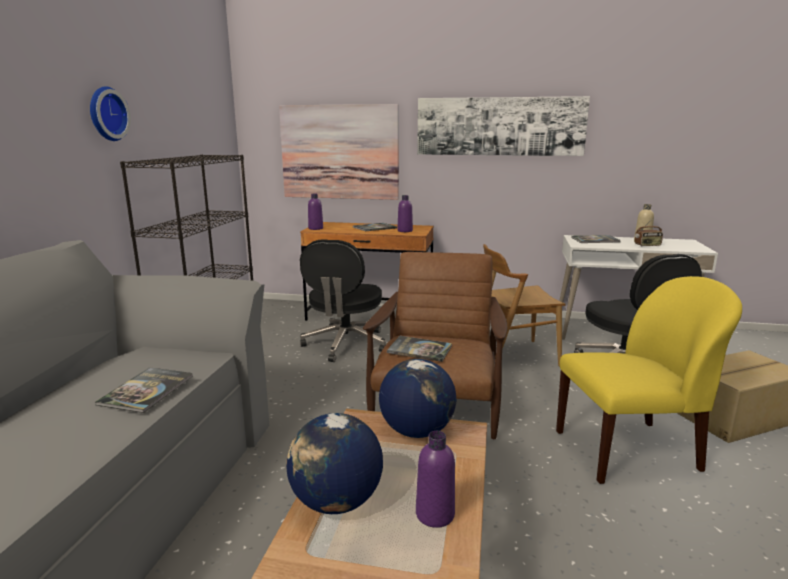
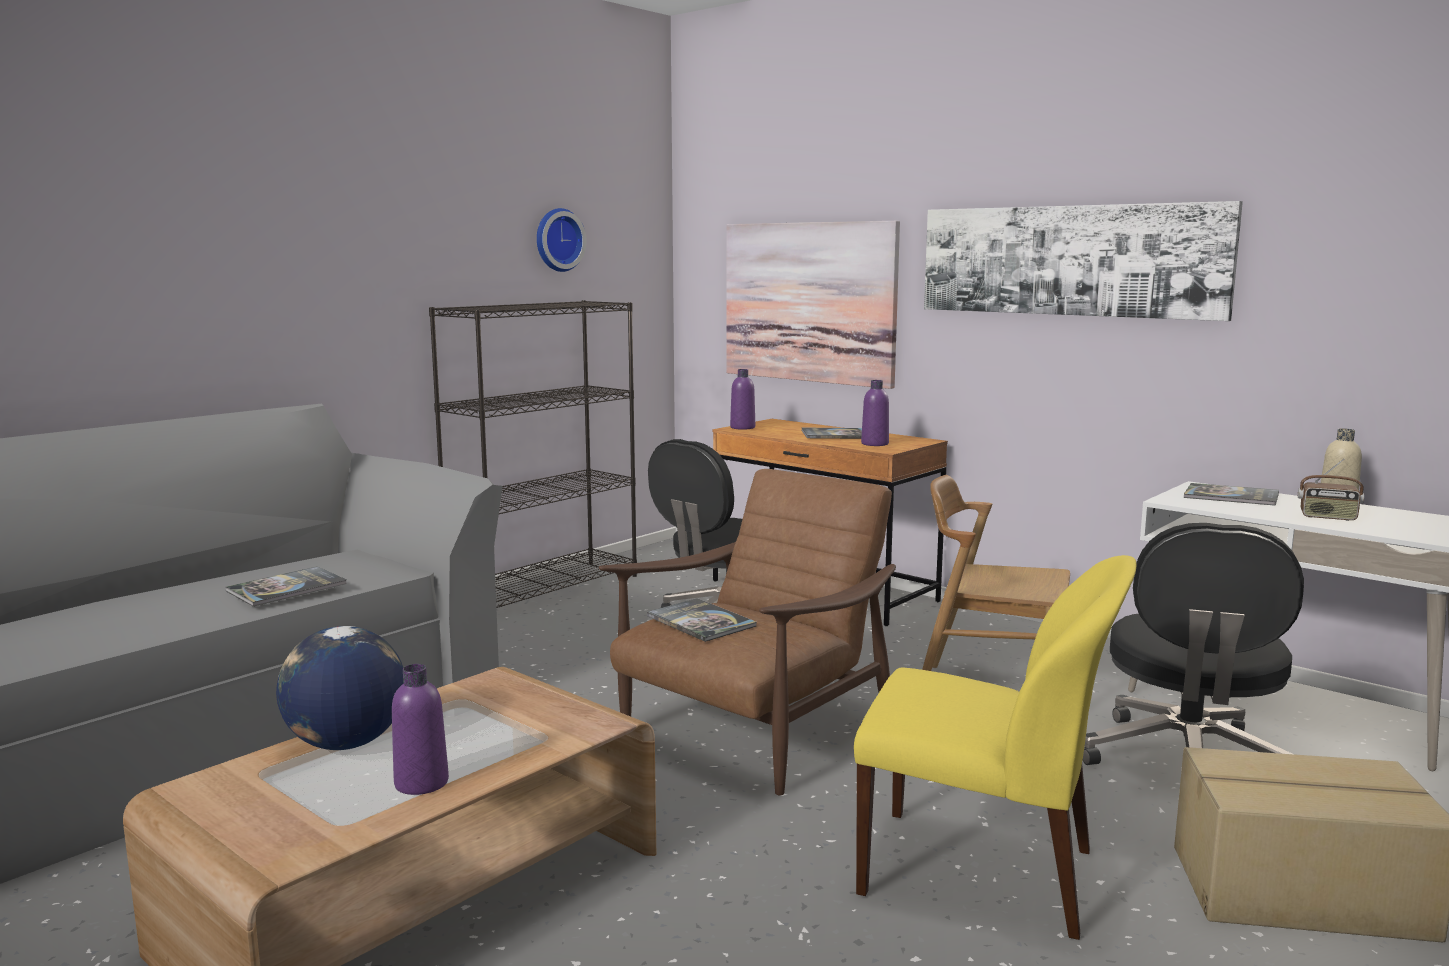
camera: 30 degrees right, 5 degrees down
wall clock [90,86,131,141] -> wall clock moved to [537,208,587,272]
globe [379,359,456,438] -> none

